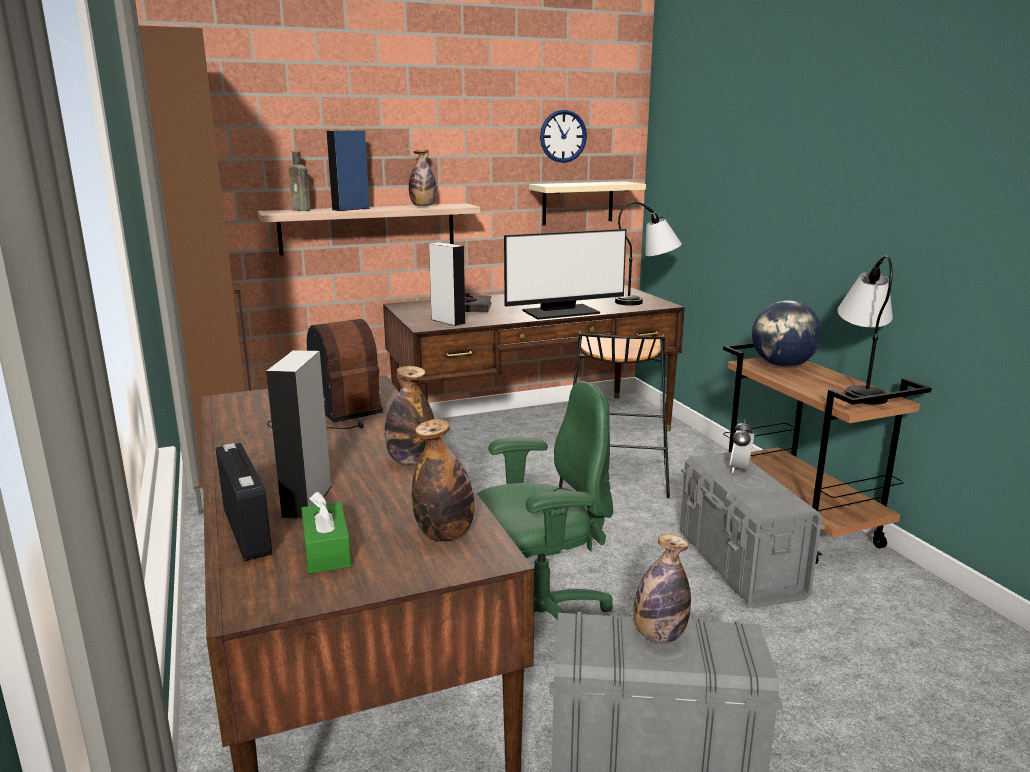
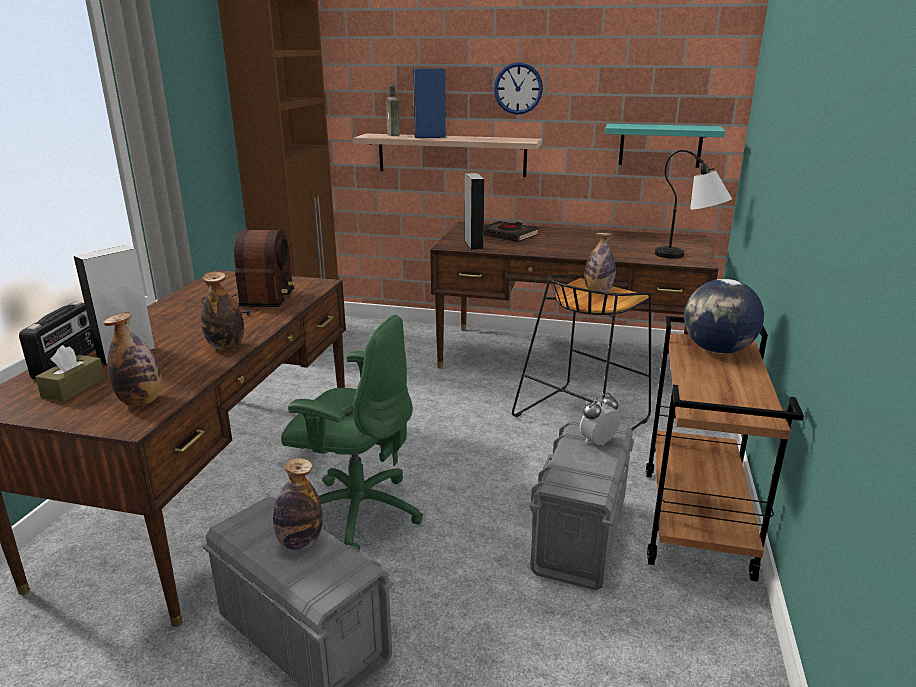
camera: 35 degrees right, 5 degrees up
green tissue box [301,491,351,574] -> brown tissue box [35,345,105,402]
bottle [409,150,437,206] -> bottle moved to [584,233,616,292]
monitor [504,229,626,320] -> none
beige shelf [529,181,646,225] -> turquoise shelf [605,124,726,168]
wall clock [540,110,587,163] -> wall clock moved to [494,62,543,115]
table lamp [838,255,893,405] -> none

